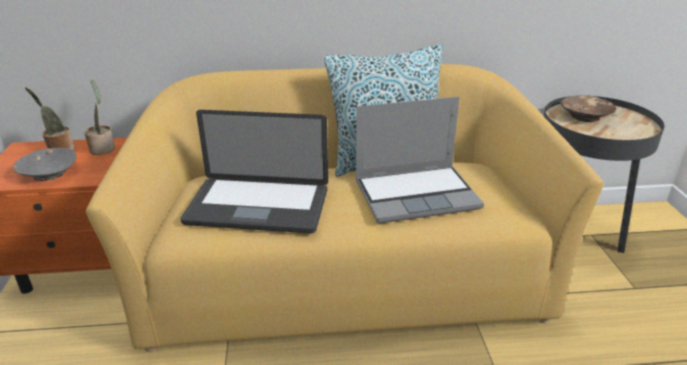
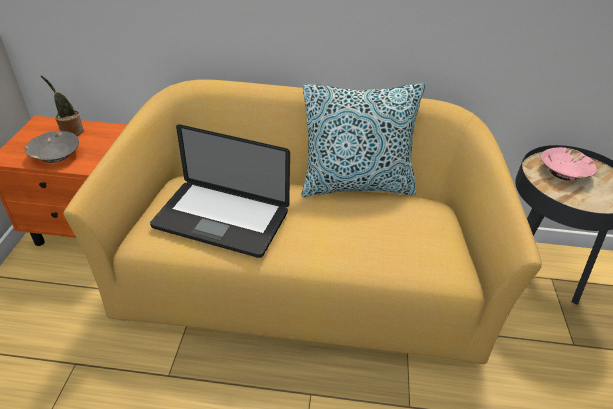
camera: 10 degrees right, 10 degrees up
potted plant [84,80,115,155] -> none
laptop [355,97,484,223] -> none
brown bowl [560,95,616,122] -> pink bowl [541,147,597,181]

